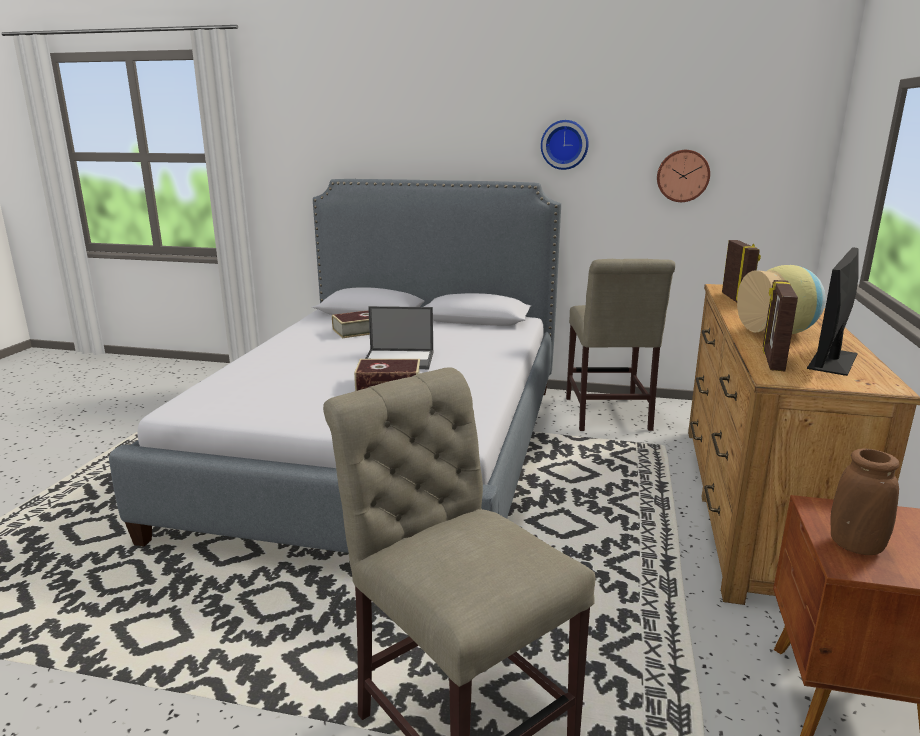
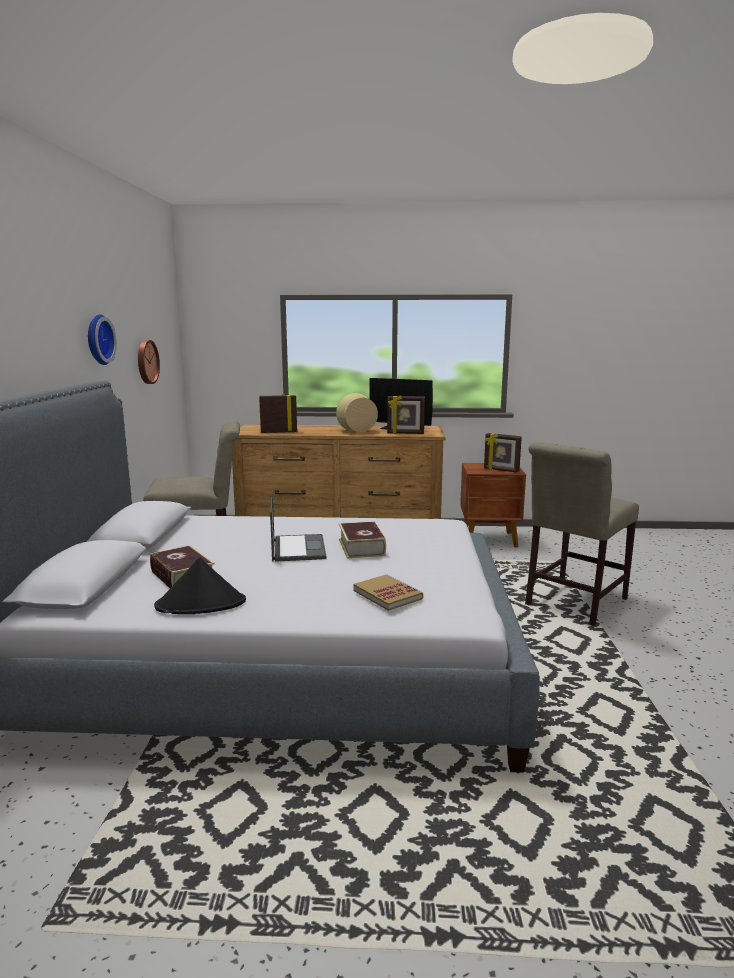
camera: 100 degrees left, 5 degrees down
brown vase [830,449,900,555] -> picture frame [484,433,522,472]
none -> black hat [154,557,246,614]
none -> book [353,574,423,611]

